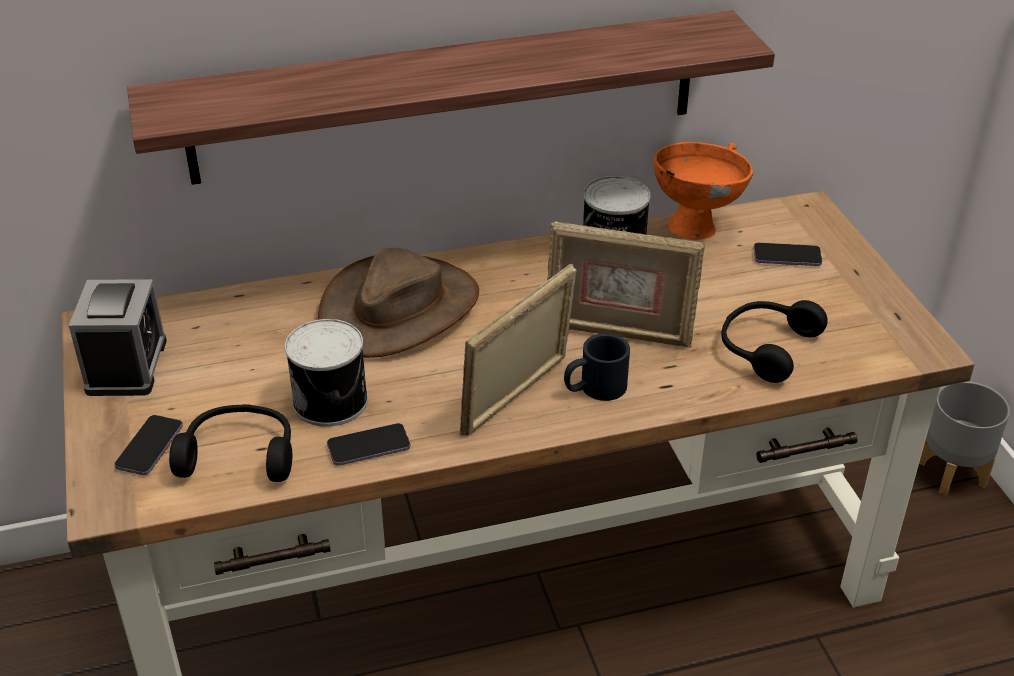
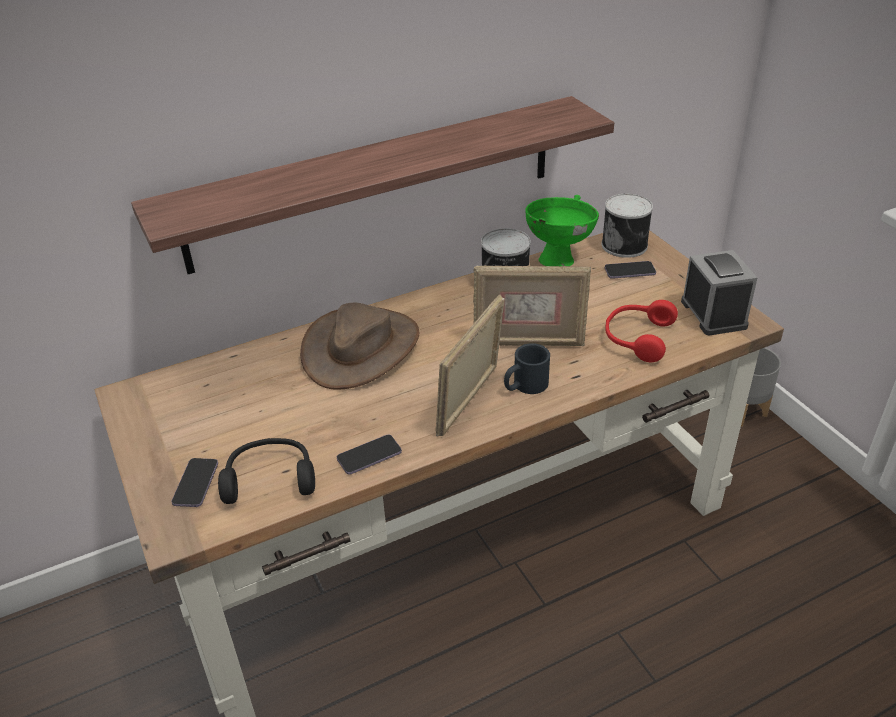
camera: 10 degrees left, 0 degrees up
alarm clock [69,279,167,396] -> alarm clock moved to [681,250,757,336]
can [285,319,368,427] -> can moved to [602,194,653,258]
orange bowl [654,142,753,240] -> green bowl [525,195,599,267]
black headphones [721,300,828,383] -> red headphones [605,300,678,362]

